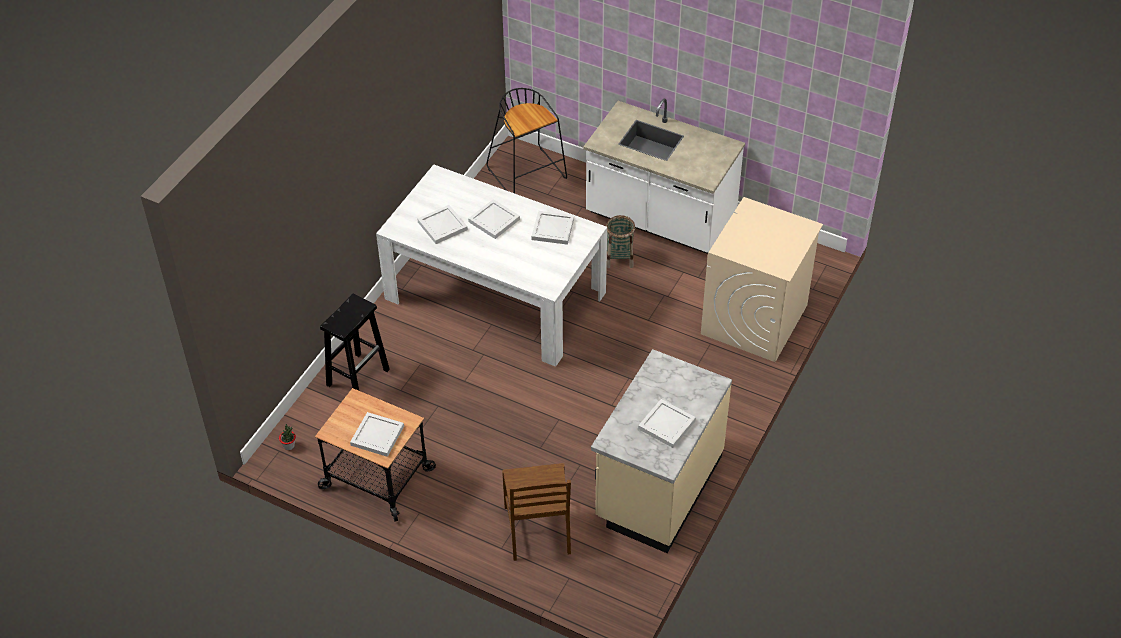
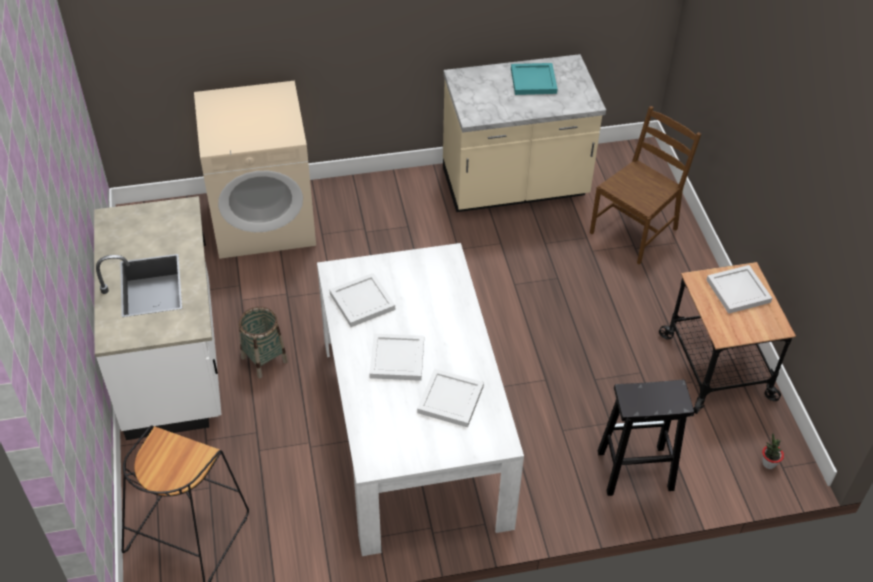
camera: 130 degrees left, 0 degrees up
white tray [638,399,696,448] -> turquoise tray [511,63,557,95]

